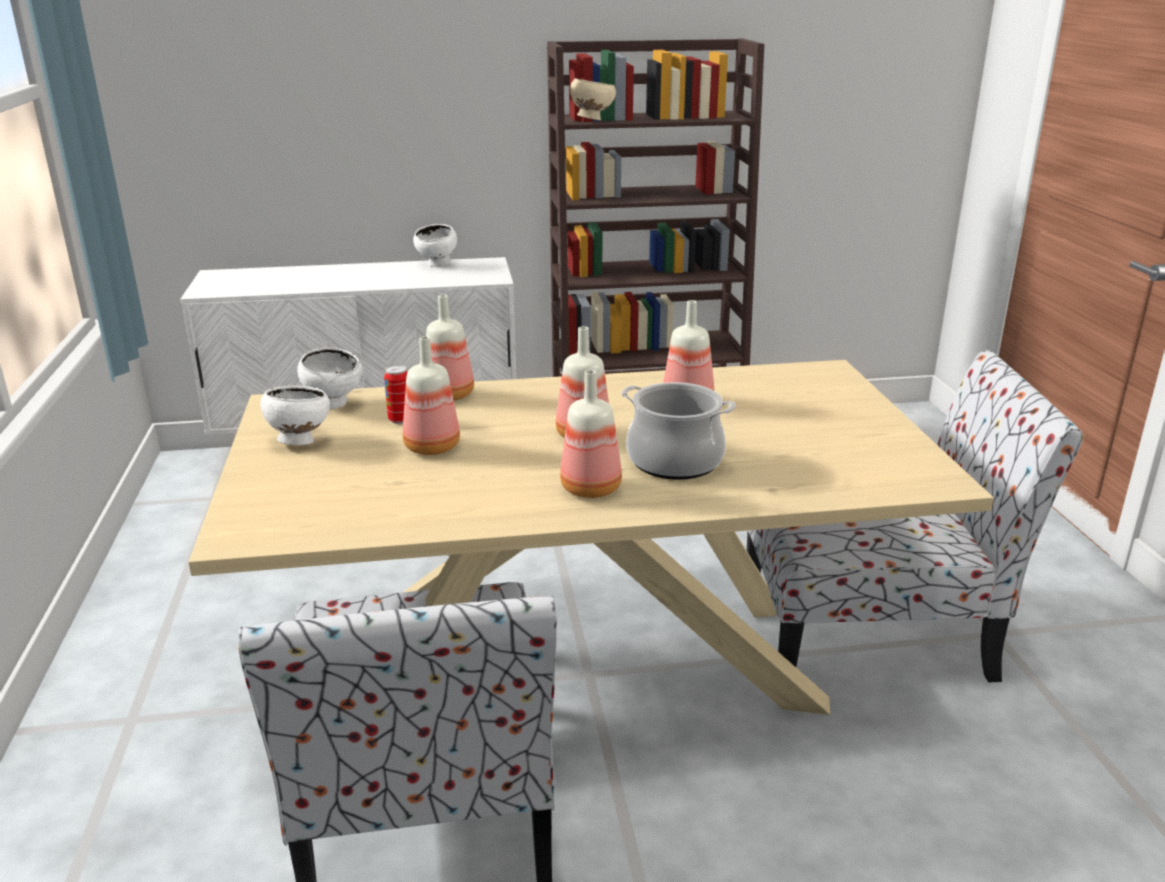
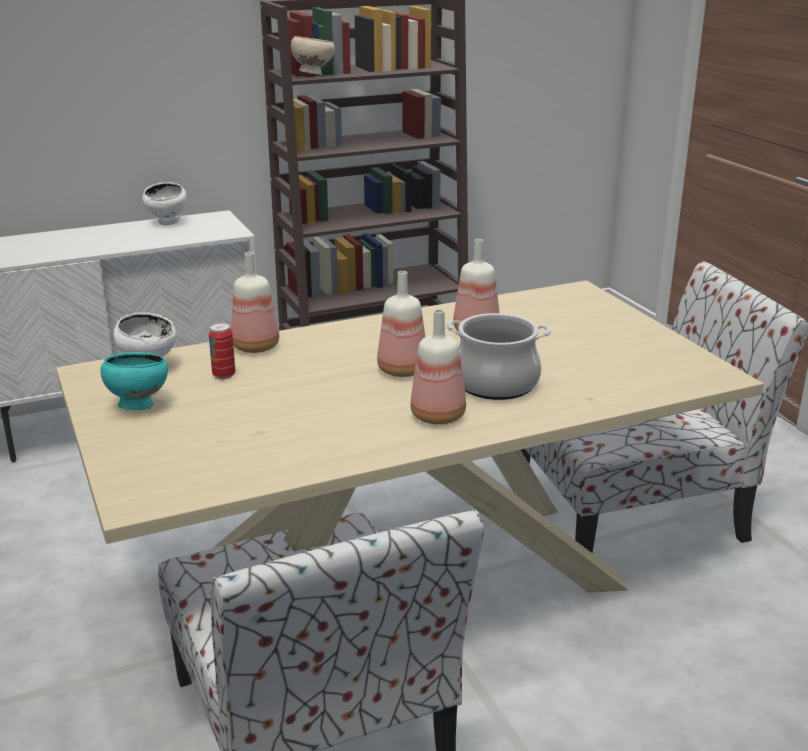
camera: 15 degrees left, 0 degrees up
white bowl [260,385,330,445] -> turquoise bowl [100,352,168,410]
bottle [403,336,460,455] -> none

